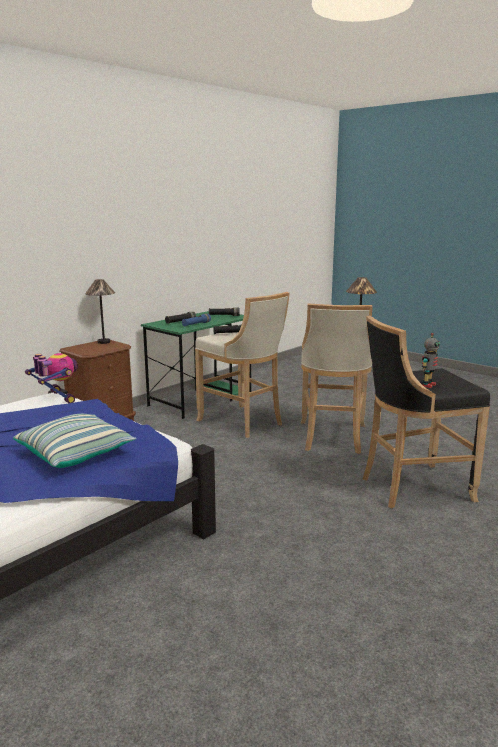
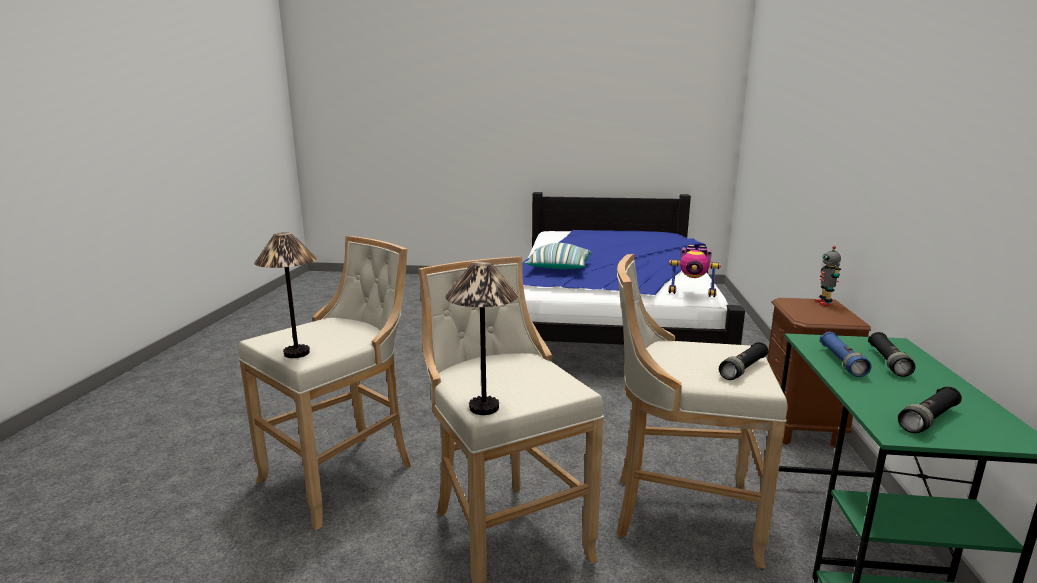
camera: 145 degrees right, 0 degrees up
table lamp [85,279,115,344] -> table lamp moved to [254,232,317,358]
black stool [362,316,490,509] -> beige stool [238,236,411,530]
toy robot [422,333,440,388] -> toy robot moved to [815,246,841,306]

